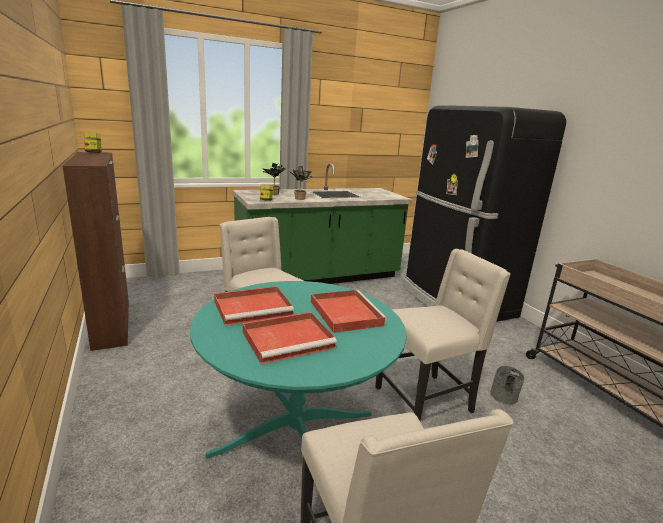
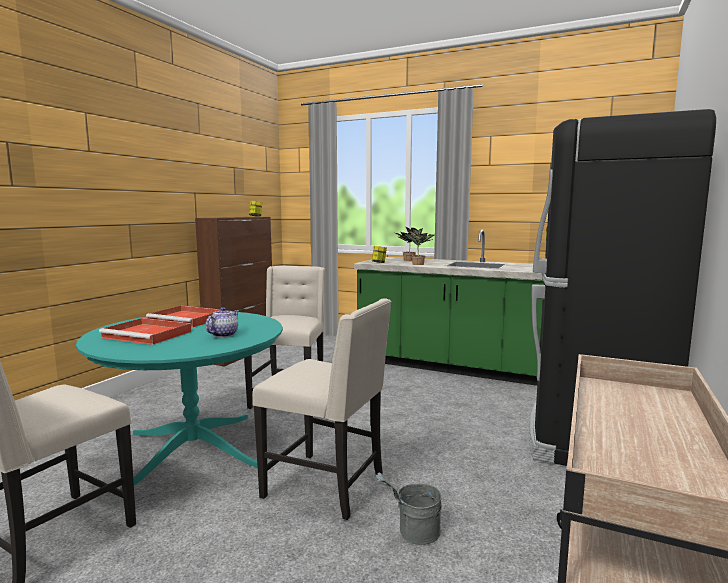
camera: 50 degrees right, 10 degrees down
red tray [311,290,387,333] -> teapot [205,307,239,337]

